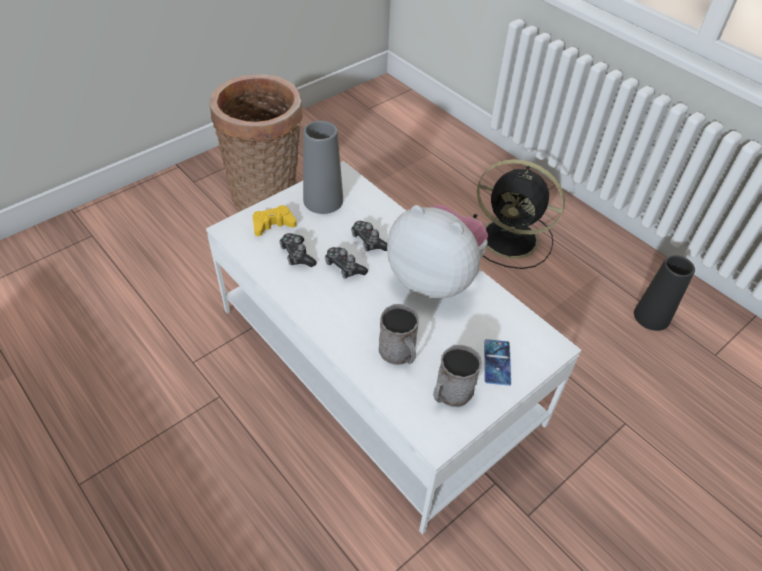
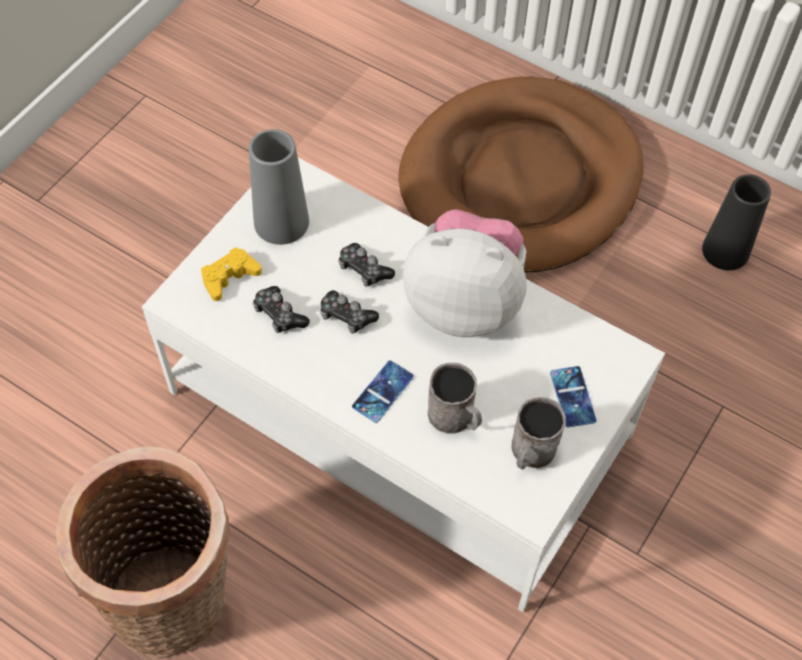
camera: 15 degrees left, 10 degrees up
basket [210,74,303,211] -> basket moved to [56,446,230,658]
black fan [473,159,565,269] -> brown dog bed [398,77,643,272]
none -> phone [352,360,414,423]

